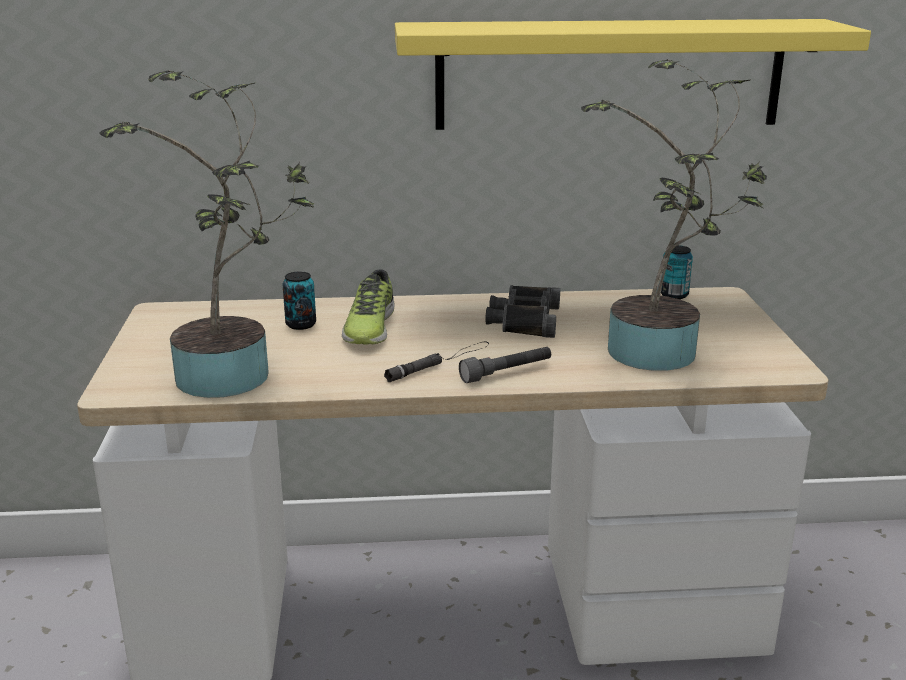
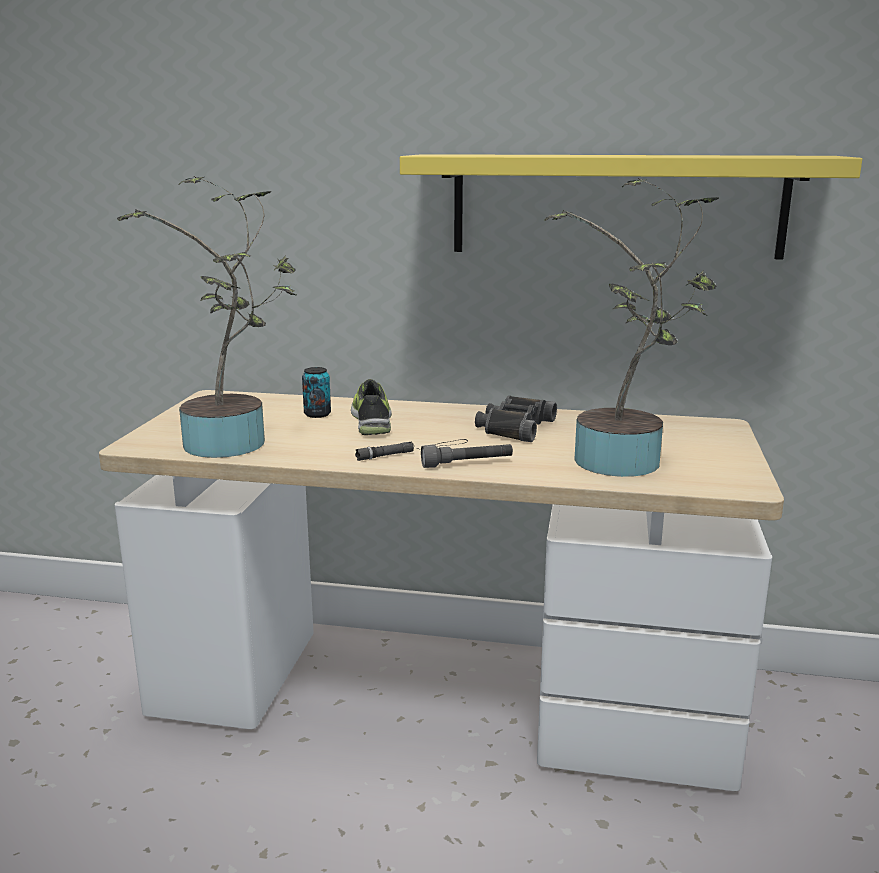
camera: 15 degrees right, 5 degrees down
shoe [342,269,395,345] -> shoe turned 150 degrees clockwise [351,379,392,435]
can [661,245,693,299] -> none

